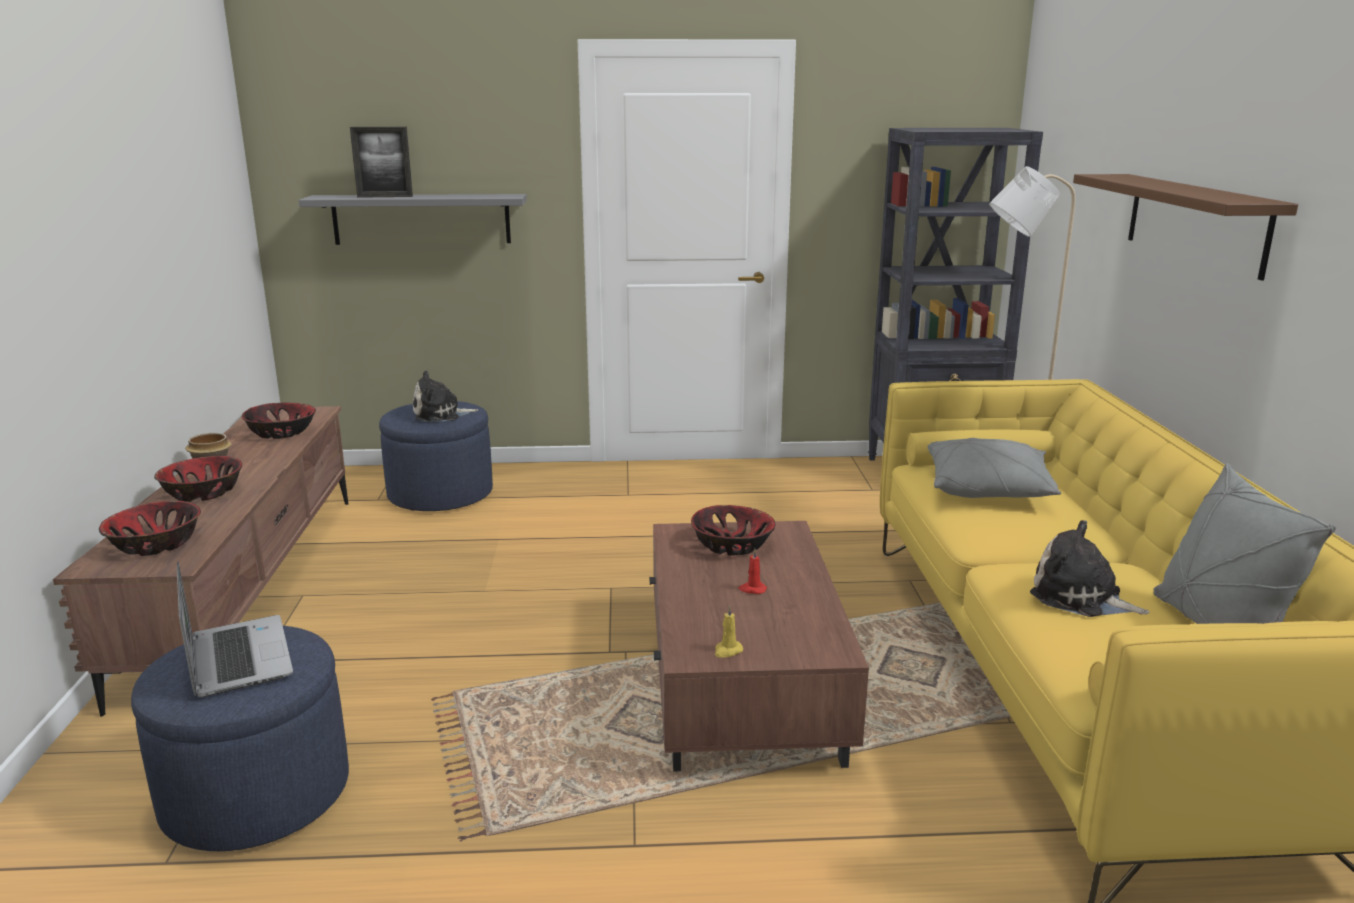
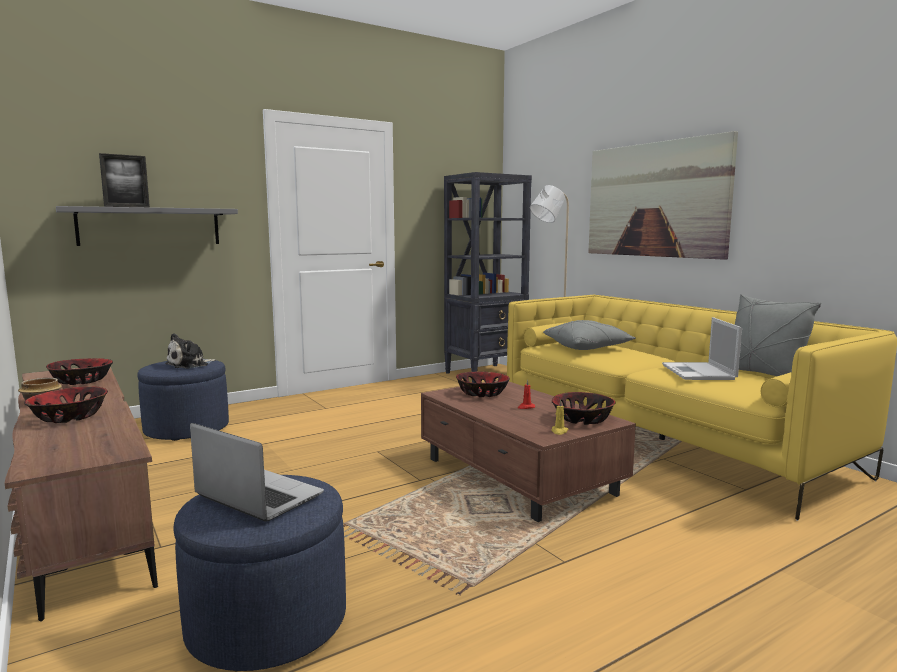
camera: 30 degrees left, 10 degrees down
bowl [99,501,201,556] -> bowl moved to [552,392,616,425]
plush toy [1030,520,1149,617] -> laptop [662,317,742,380]
brown shelf [1073,174,1298,280] -> picture [588,131,738,260]

